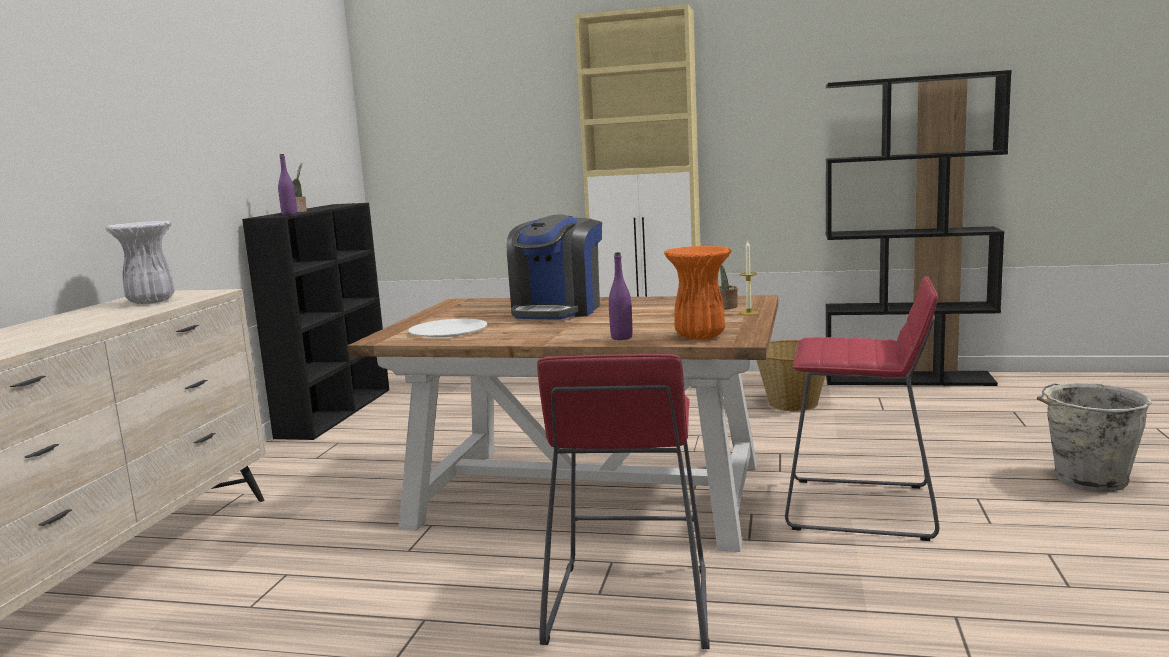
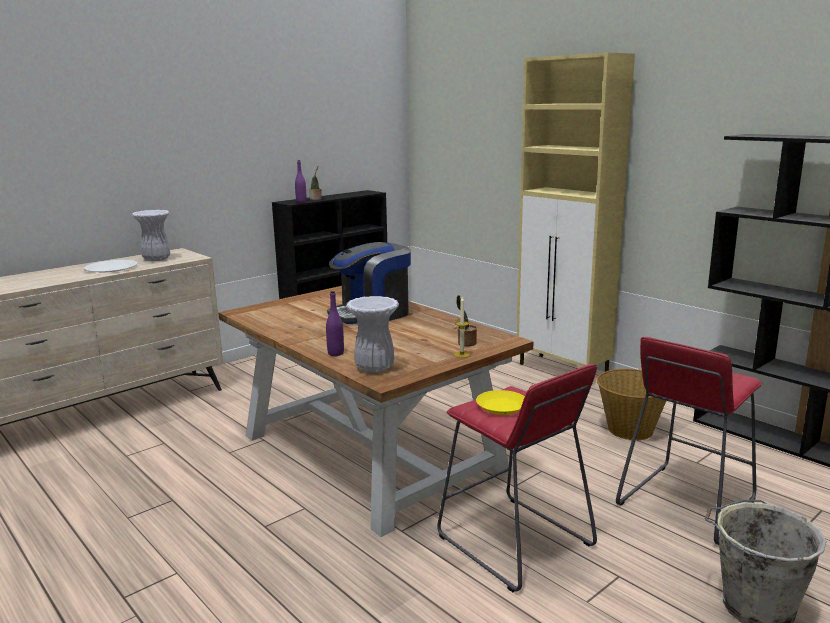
camera: 35 degrees right, 5 degrees up
white plate [409,318,487,337] -> white plate moved to [84,260,138,272]
red stool [537,353,710,649] -> red stool moved to [616,337,762,545]
orange vase [664,246,732,339] -> white vase [346,296,399,373]
none -> yellow plate [476,390,525,415]

